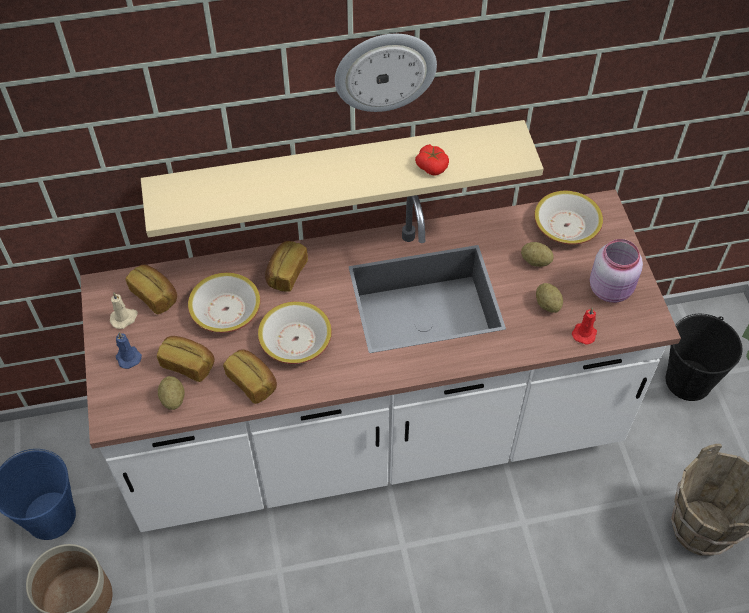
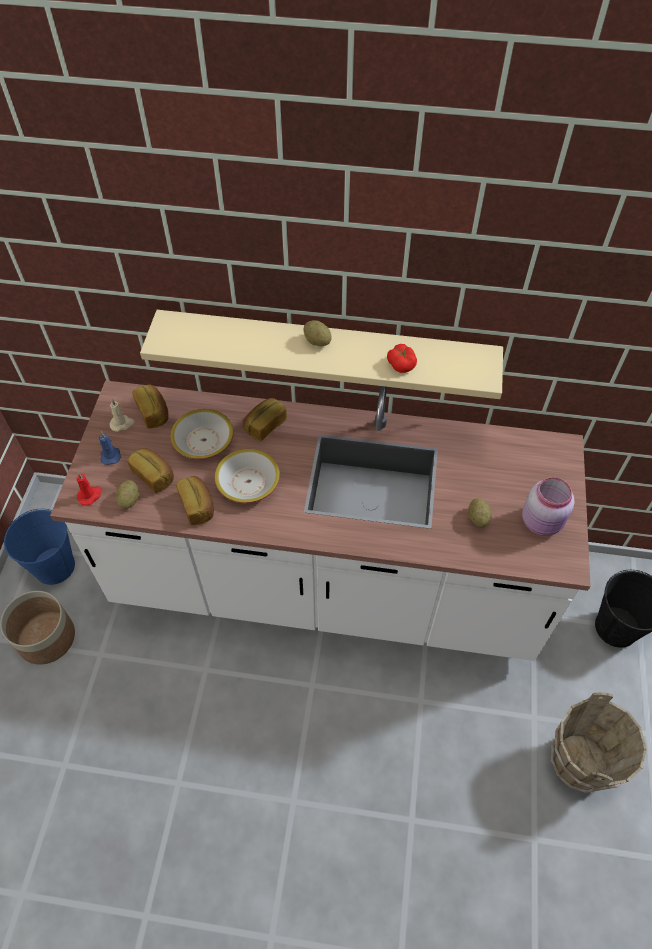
camera: 20 degrees right, 0 degrees up
wall clock [335,34,437,112] -> none
potato [521,242,554,267] -> potato moved to [303,320,332,347]
bowl [534,191,603,245] -> none
red candle [572,307,597,345] -> red candle moved to [76,472,102,506]

